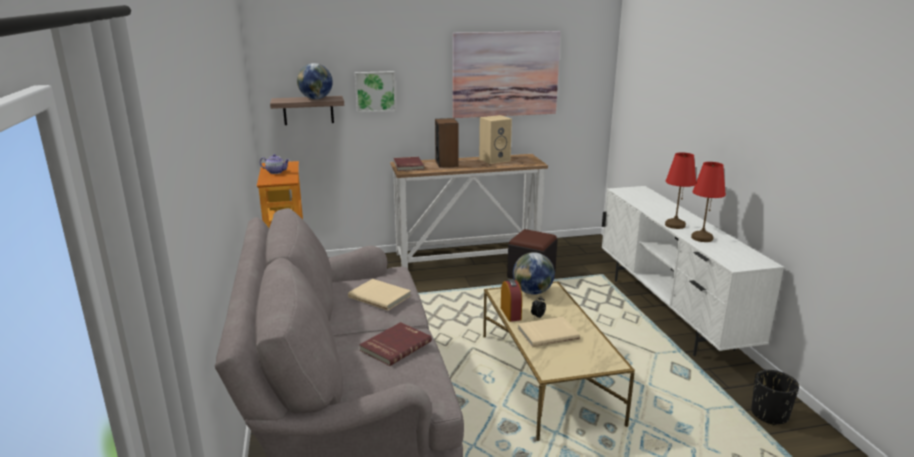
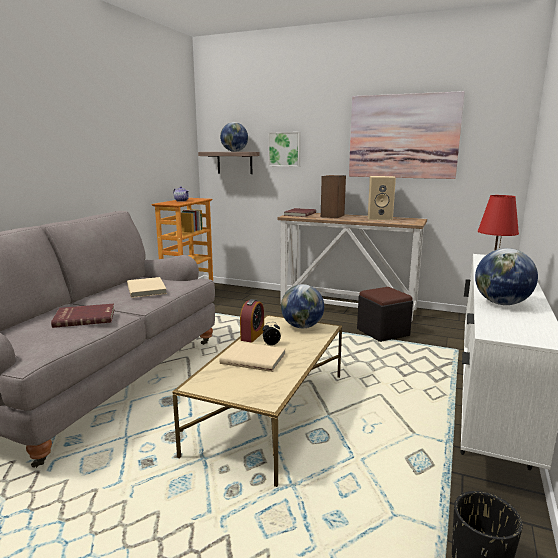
camera: 35 degrees right, 5 degrees down
red table lamp [691,162,726,242] -> globe [475,248,538,305]

